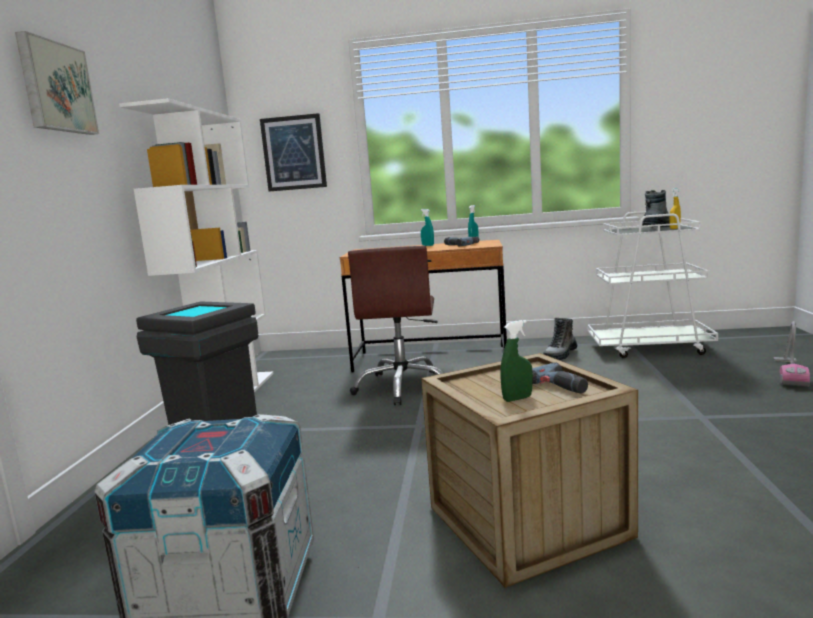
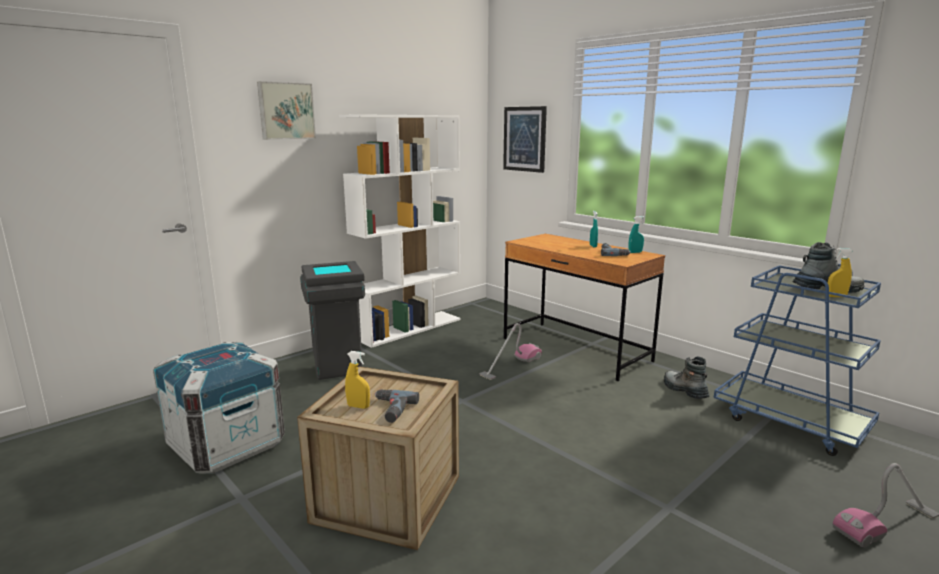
camera: 40 degrees right, 5 degrees up
brown office chair [348,246,443,405] -> vacuum cleaner [479,323,542,380]
green spray bottle [501,320,533,402] -> yellow spray bottle [345,351,370,409]
boot [543,318,578,360] -> boot turned 75 degrees clockwise [664,357,709,399]
white cart [588,211,718,358] -> blue cart [714,264,881,456]

